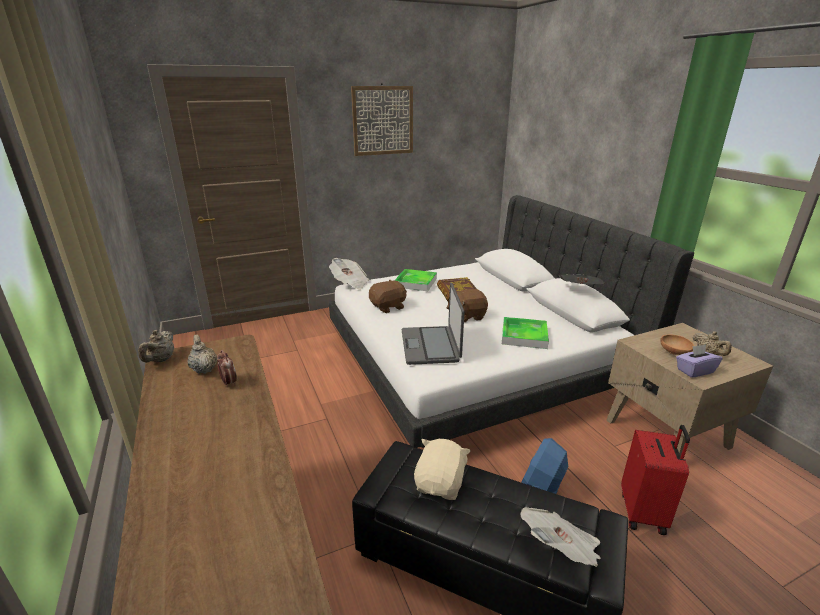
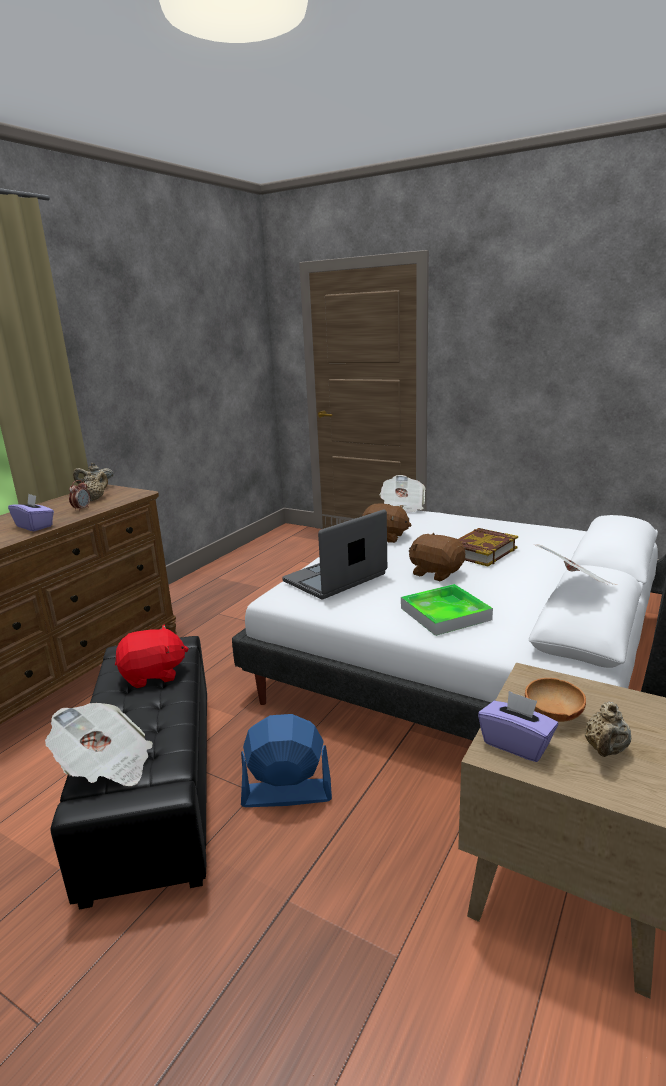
camera: 55 degrees right, 5 degrees down
picture [351,83,413,156] -> none
tray [395,269,437,291] -> none
beige plush toy [414,439,471,500] -> red plush toy [115,624,189,688]
red suitcase [621,425,690,535] -> none
none -> purple tissue box [8,494,54,531]

